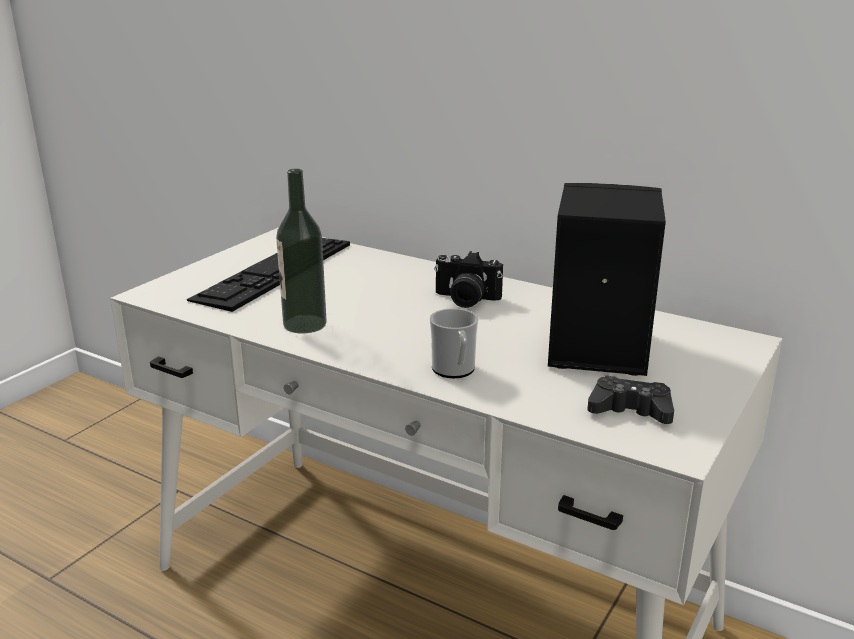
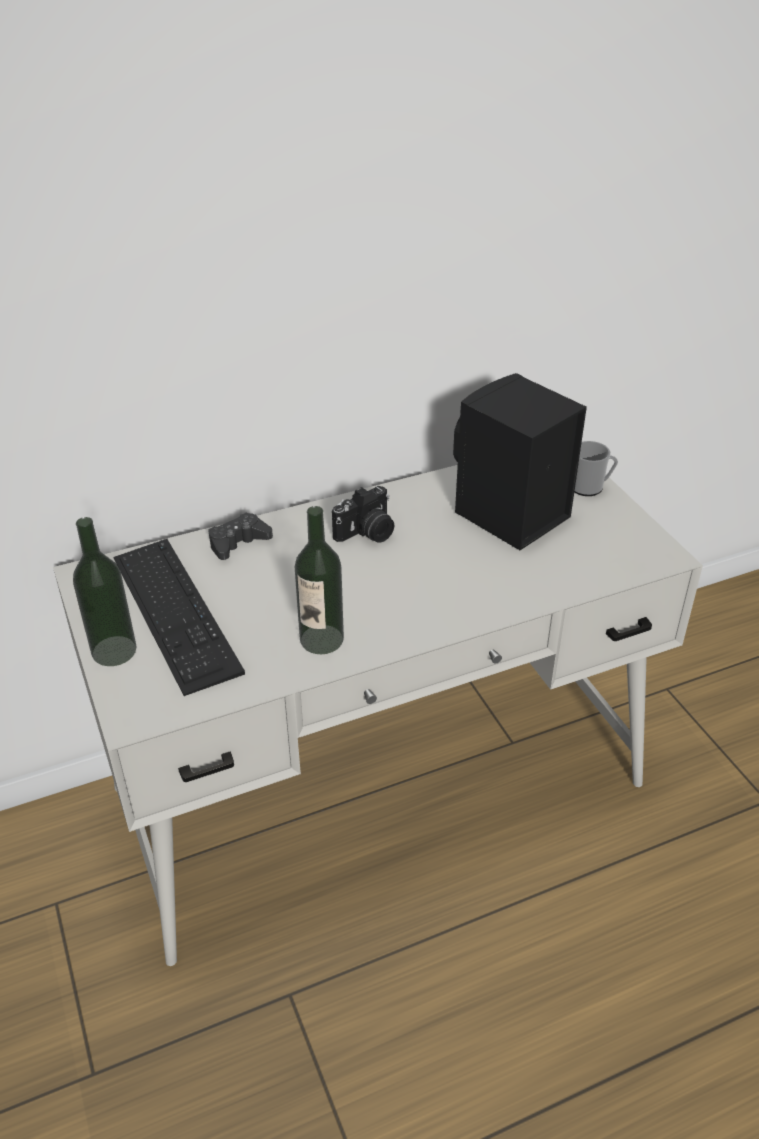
camera: 55 degrees left, 15 degrees up
mug [430,308,478,378] -> mug moved to [574,441,618,496]
black game controller [587,376,674,424] -> black game controller moved to [208,513,273,560]
none -> bottle [73,517,137,666]

